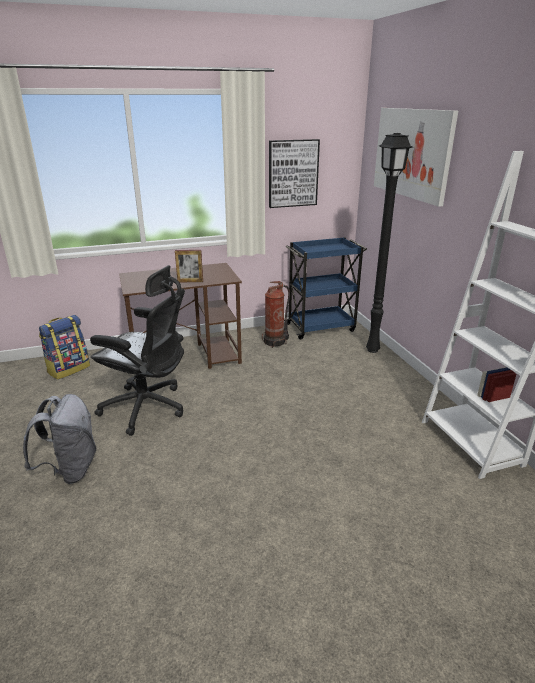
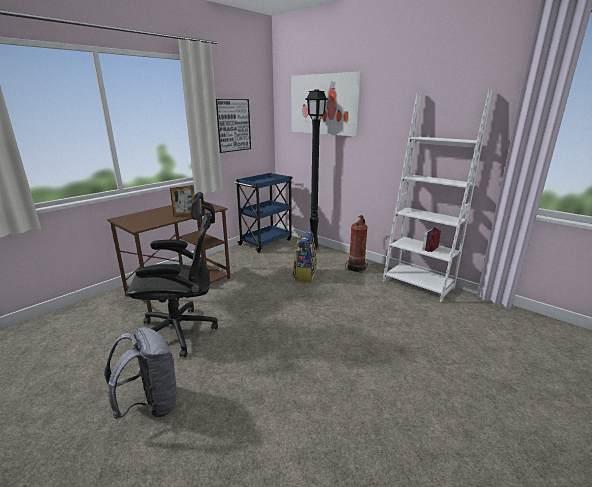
camera: 30 degrees left, 5 degrees down
backpack [39,315,90,379] -> backpack moved to [293,230,317,282]
fire extinguisher [262,281,290,348] -> fire extinguisher moved to [345,215,368,273]

